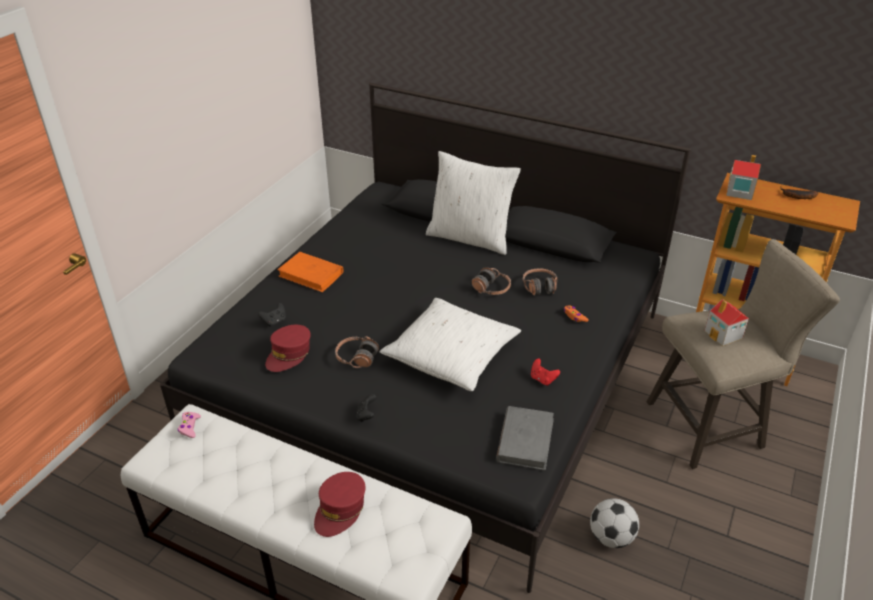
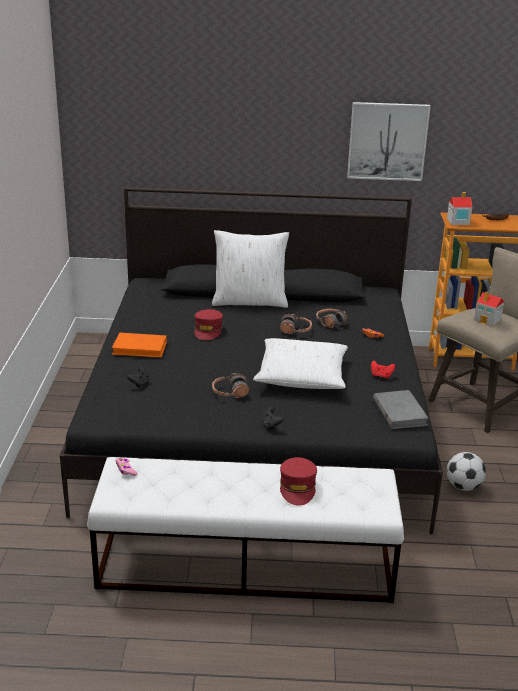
camera: 25 degrees left, 10 degrees down
red cap [265,325,311,372] -> red cap moved to [194,309,223,340]
none -> picture [347,102,431,181]

